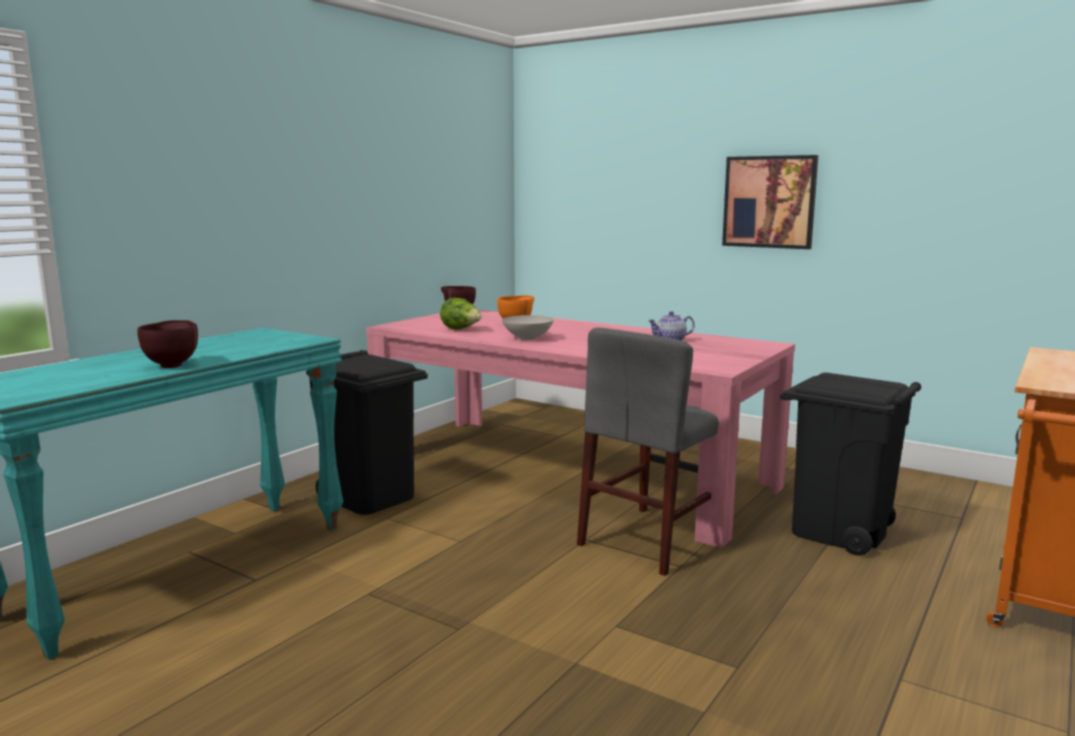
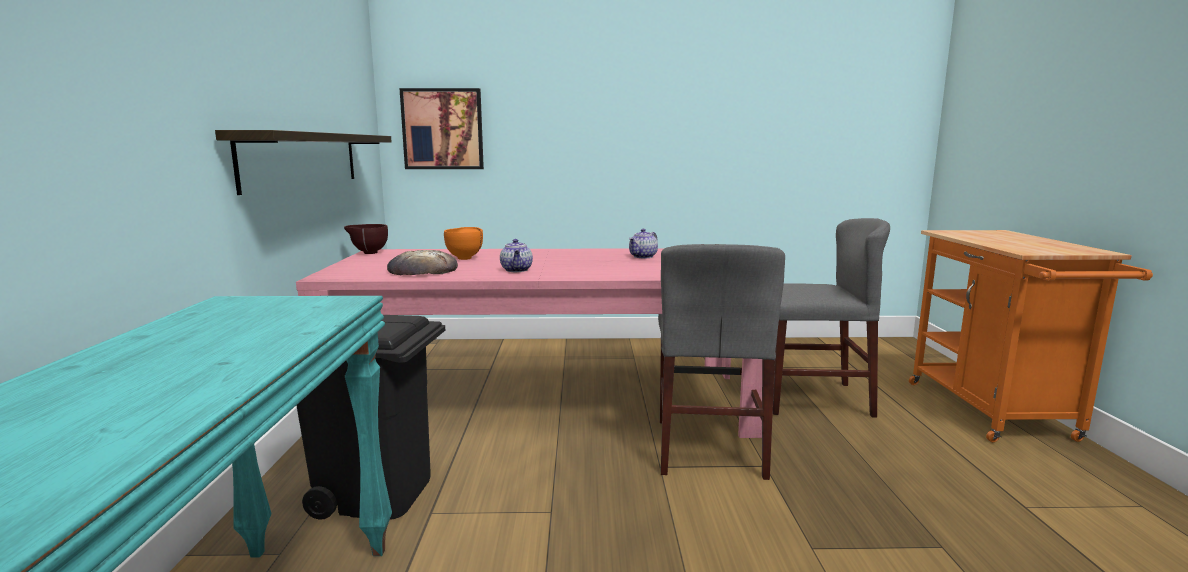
camera: 35 degrees left, 0 degrees up
brown bowl [137,320,198,368] -> none
lettuce [440,298,482,329] -> bread [387,250,458,275]
white bowl [502,315,554,340] -> teapot [500,239,533,272]
picture [722,155,818,249] -> picture moved to [399,88,484,169]
black trash can [780,373,921,556] -> grey chair [773,218,890,418]
none -> shelf [215,130,392,195]

